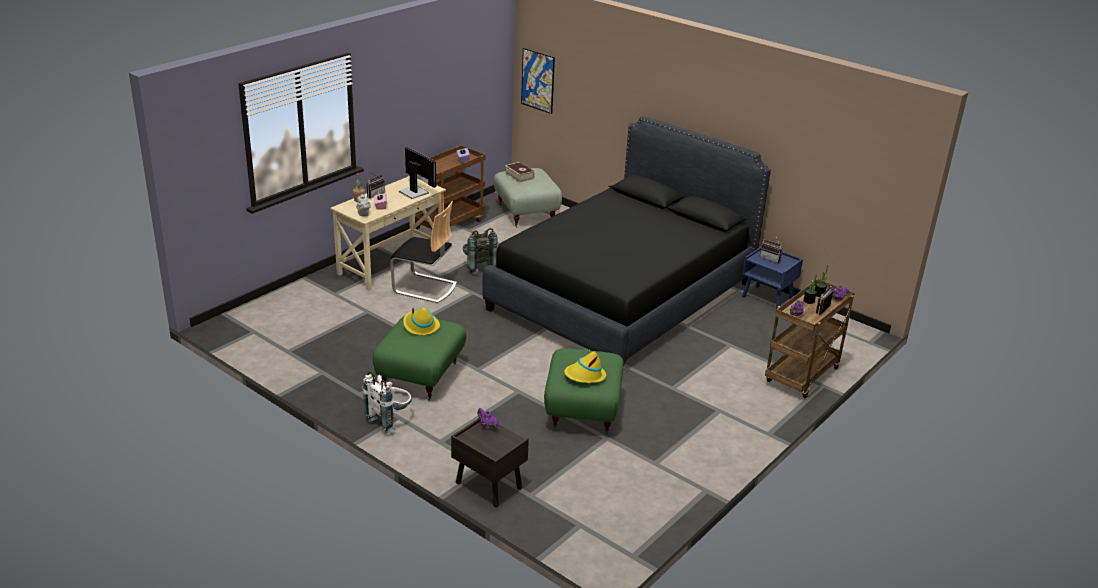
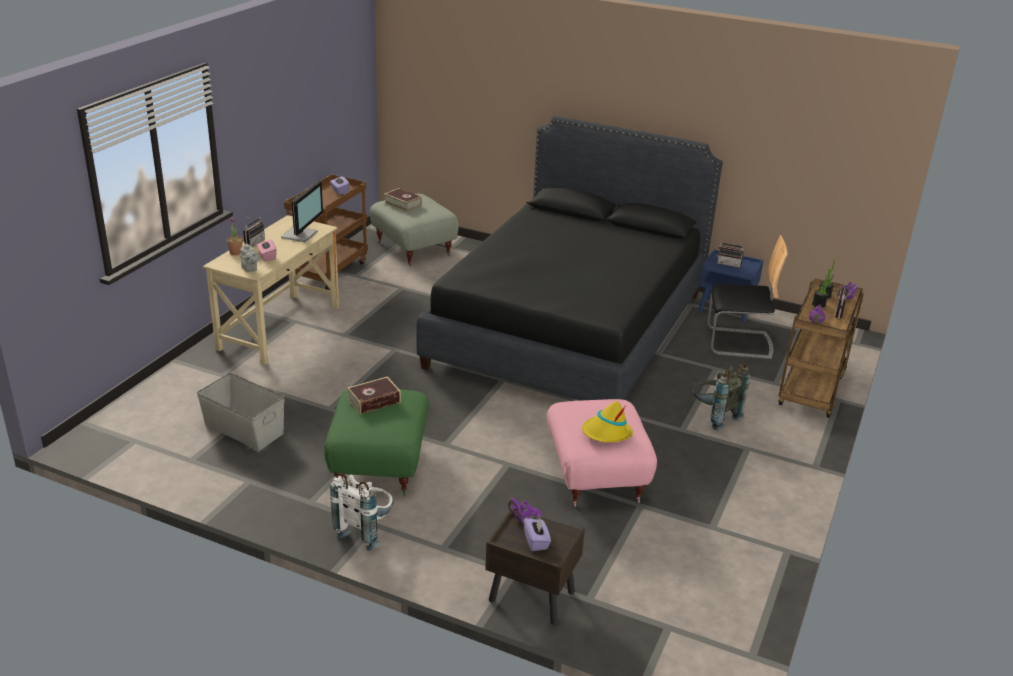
camera: 15 degrees left, 0 degrees up
chair [390,201,457,303] -> chair moved to [708,235,787,359]
monitor [399,147,436,199] -> monitor turned 75 degrees clockwise [281,181,323,242]
yellow hat [403,308,440,335] -> book [347,377,401,414]
grey backpack [463,228,498,275] -> grey backpack moved to [693,363,750,431]
picture [521,48,555,114] -> none
green ottoman [544,348,624,436] -> pink ottoman [547,399,657,507]
none -> grey storage box [197,373,285,450]
none -> purple tissue box [523,518,551,551]

